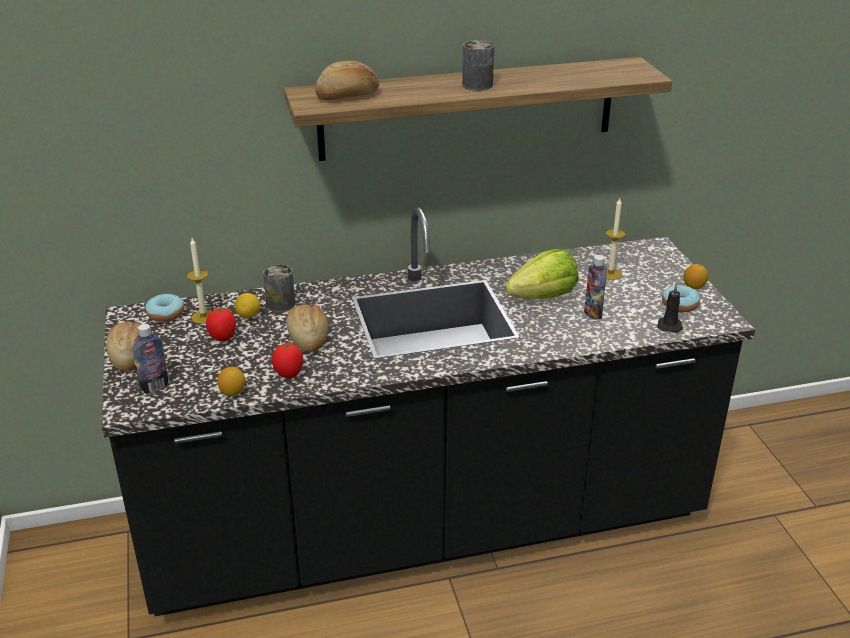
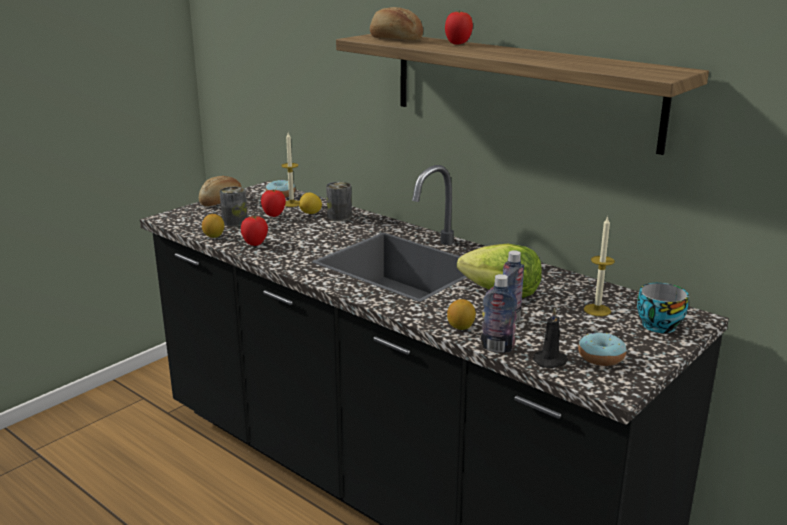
camera: 55 degrees right, 10 degrees down
bottle [133,324,168,393] -> bottle moved to [481,274,518,353]
bread [286,304,328,353] -> none
can [462,40,495,91] -> can moved to [220,187,248,227]
lemon [684,264,708,289] -> lemon moved to [447,299,476,330]
none -> tomato [445,11,473,45]
none -> cup [637,283,689,333]

